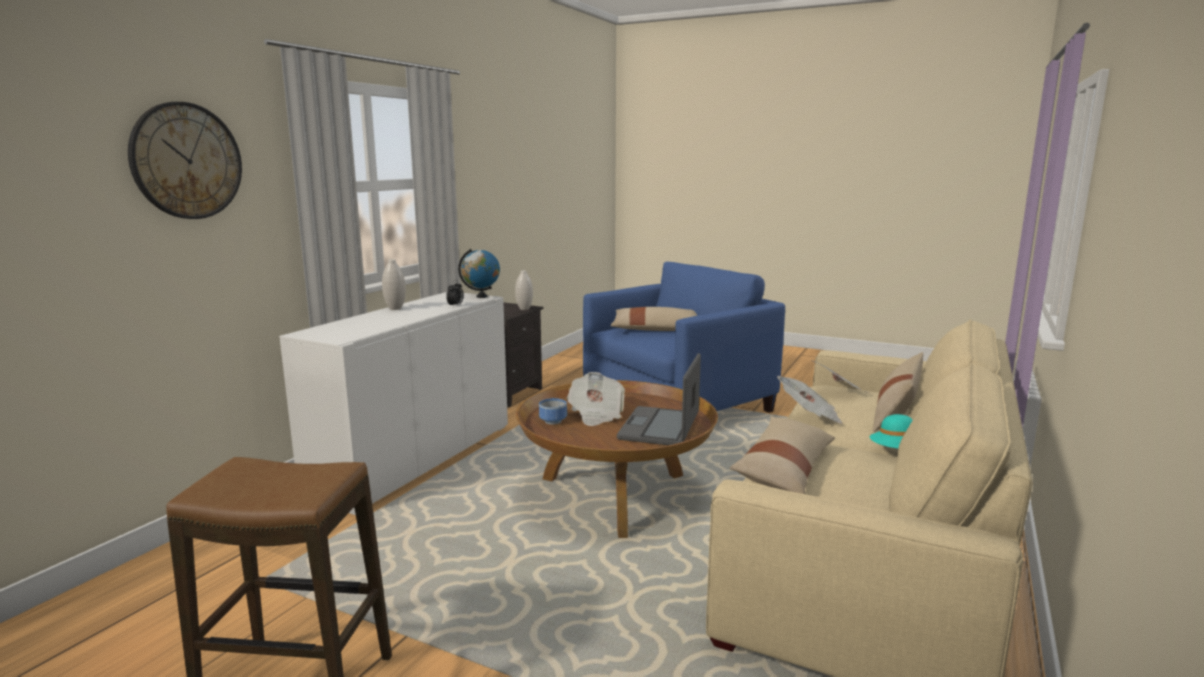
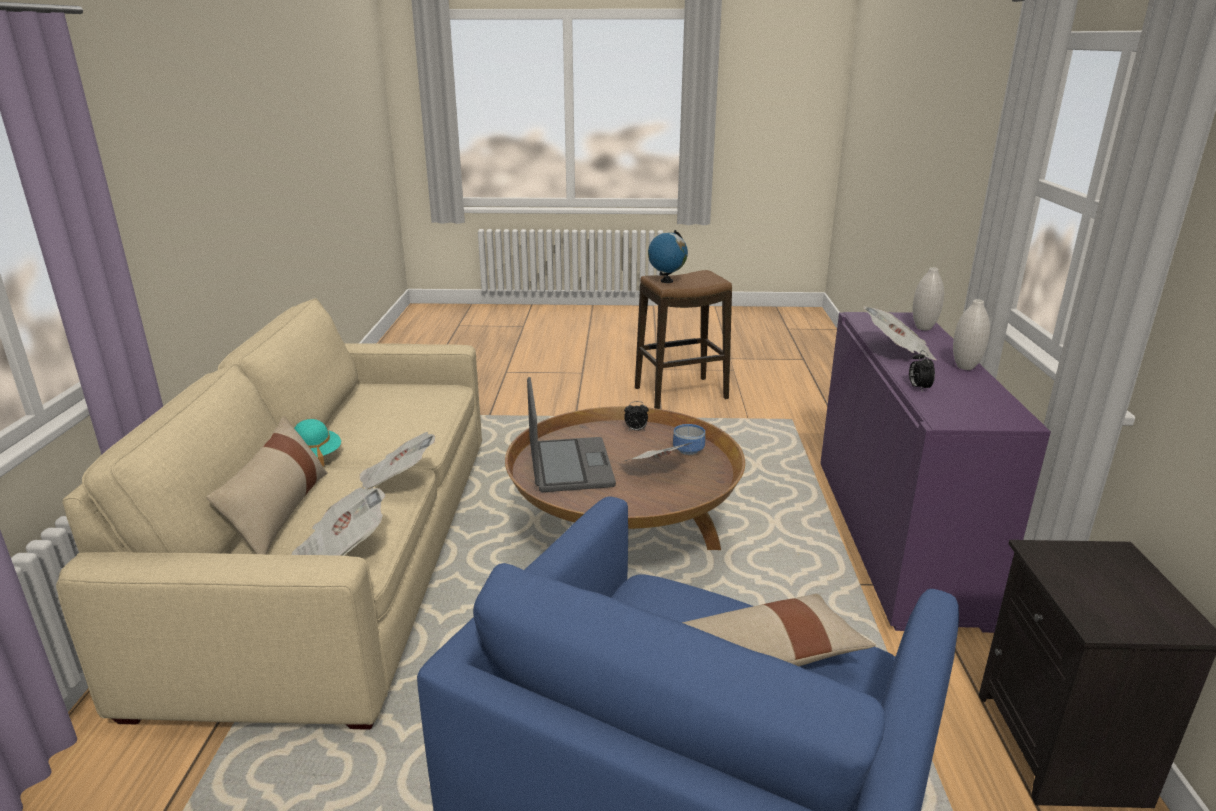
camera: 155 degrees right, 10 degrees up
wall clock [128,102,242,219] -> none
white cabinet [279,292,508,515] -> purple cabinet [820,312,1051,633]
globe [458,249,500,298] -> globe moved to [648,230,688,283]
white vase [515,270,533,310] -> white vase moved to [913,267,944,330]
beige pillow [729,417,835,494] -> none
none -> alarm clock [624,401,649,431]
none -> newspaper [863,306,936,360]

